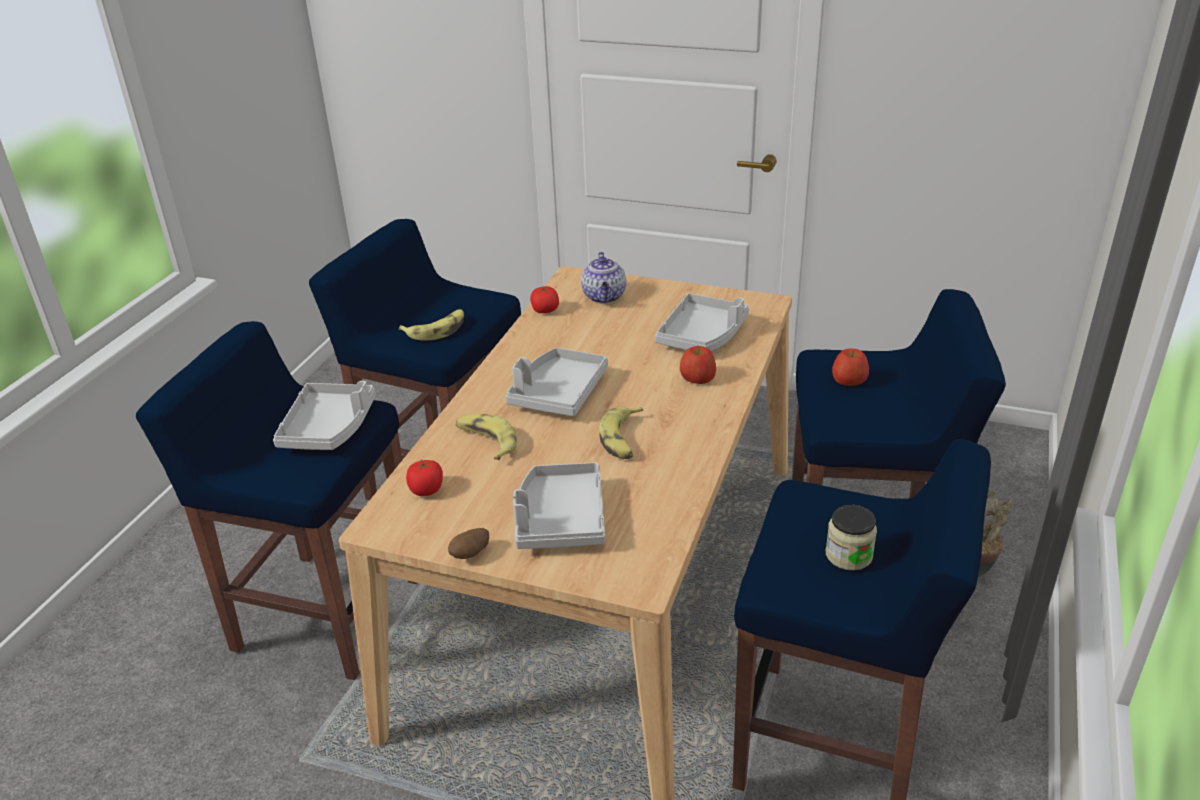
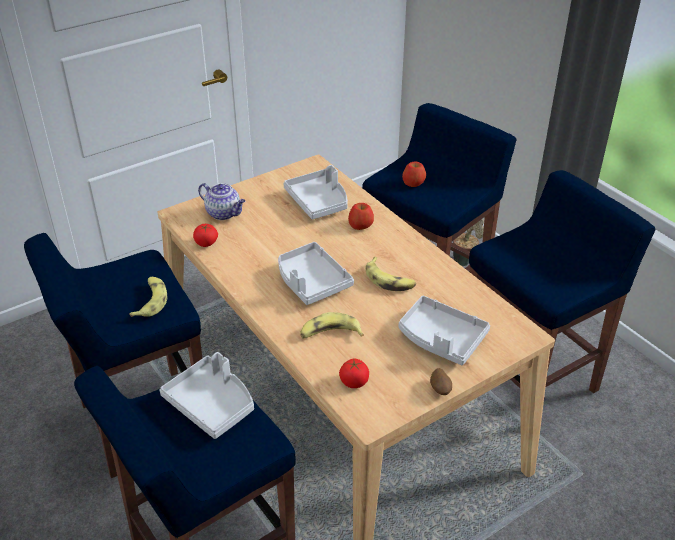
camera: 55 degrees left, 5 degrees up
jar [826,505,877,570] -> none

